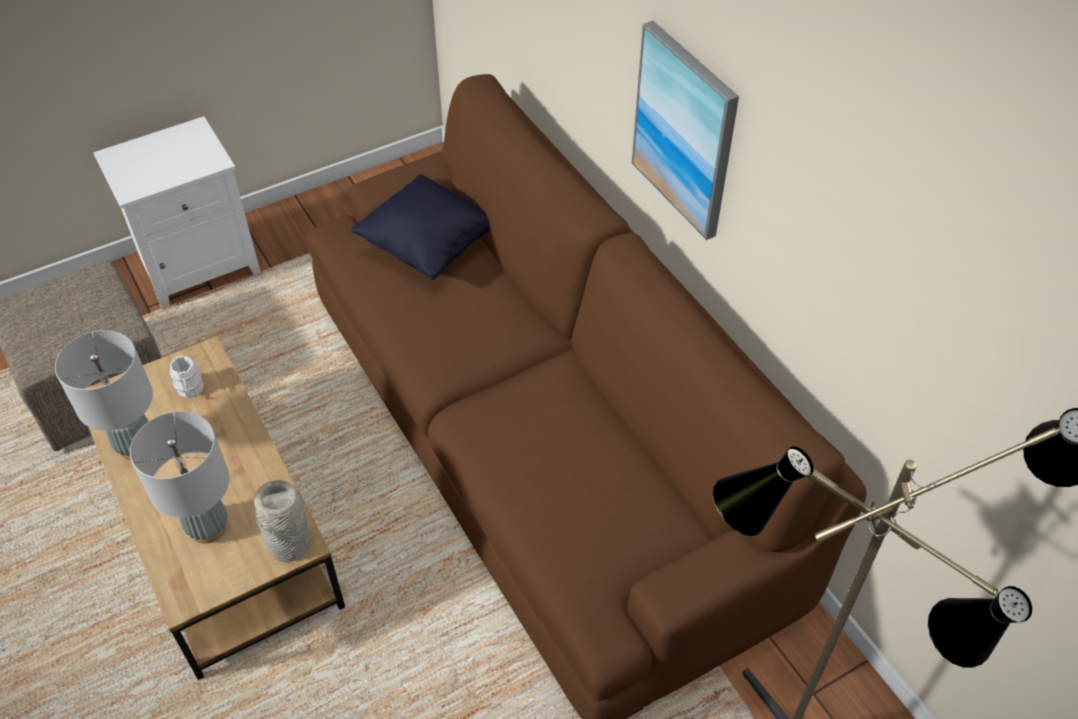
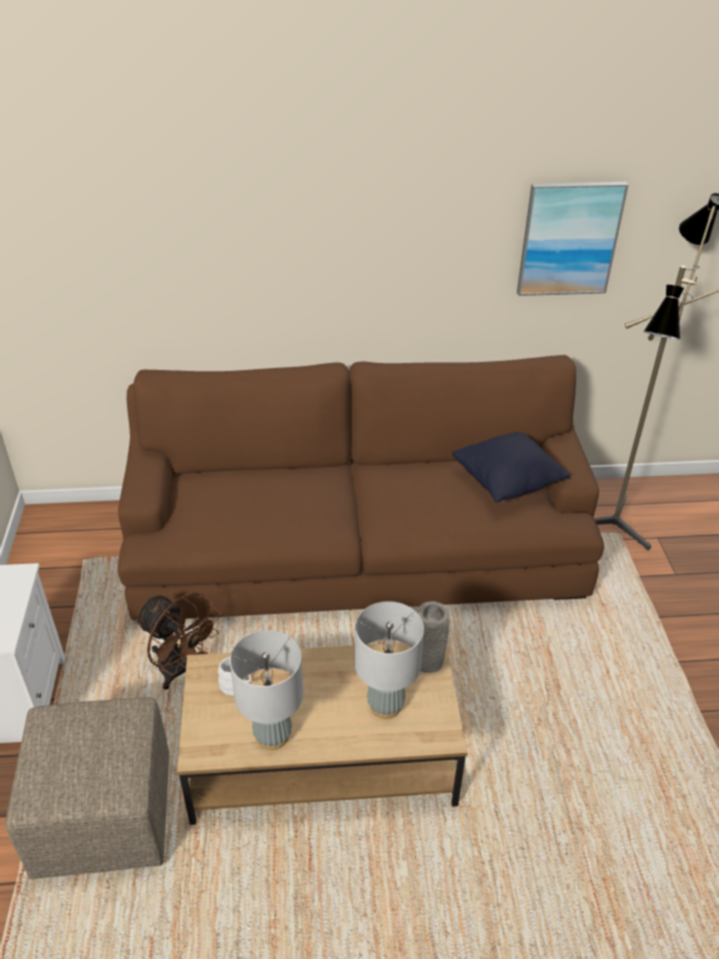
camera: 65 degrees left, 10 degrees down
black pillow [351,174,490,280] -> black pillow moved to [452,432,570,503]
picture [632,21,739,240] -> picture moved to [517,182,629,296]
none -> brown fan [135,593,221,690]

